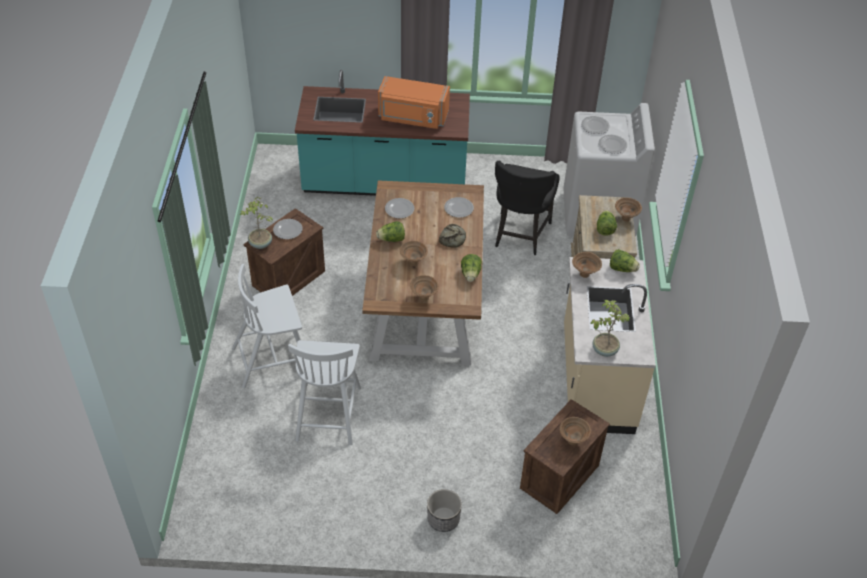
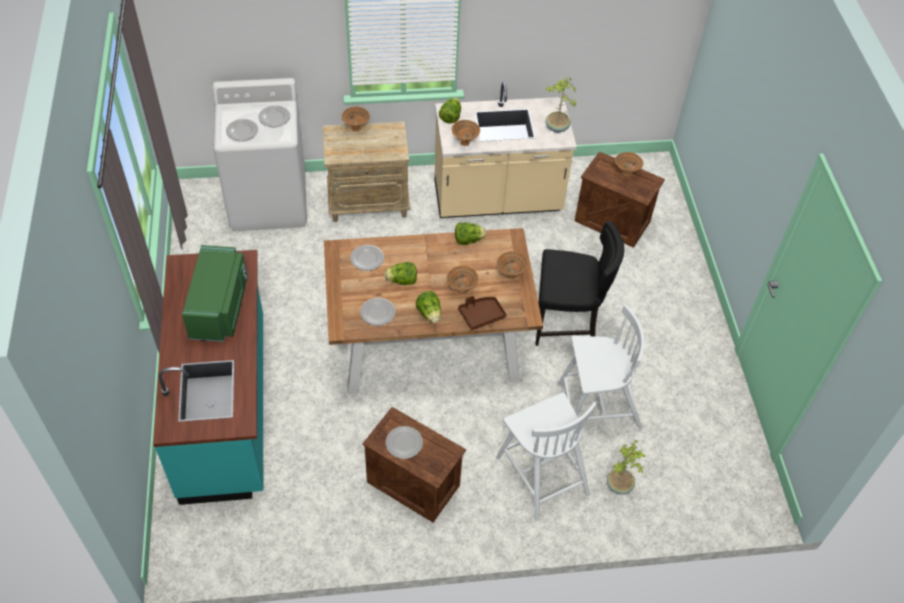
camera: 100 degrees left, 5 degrees up
potted plant [240,197,273,249] -> potted plant moved to [607,440,645,495]
orange microwave [378,76,450,129] -> green microwave [182,245,247,342]
planter [427,489,462,532] -> none
bread [439,224,466,248] -> none
black chair [495,160,560,255] -> black chair moved to [535,221,624,346]
lettuce [597,210,617,236] -> lettuce moved to [384,262,417,285]
none -> brown tray [458,296,507,330]

